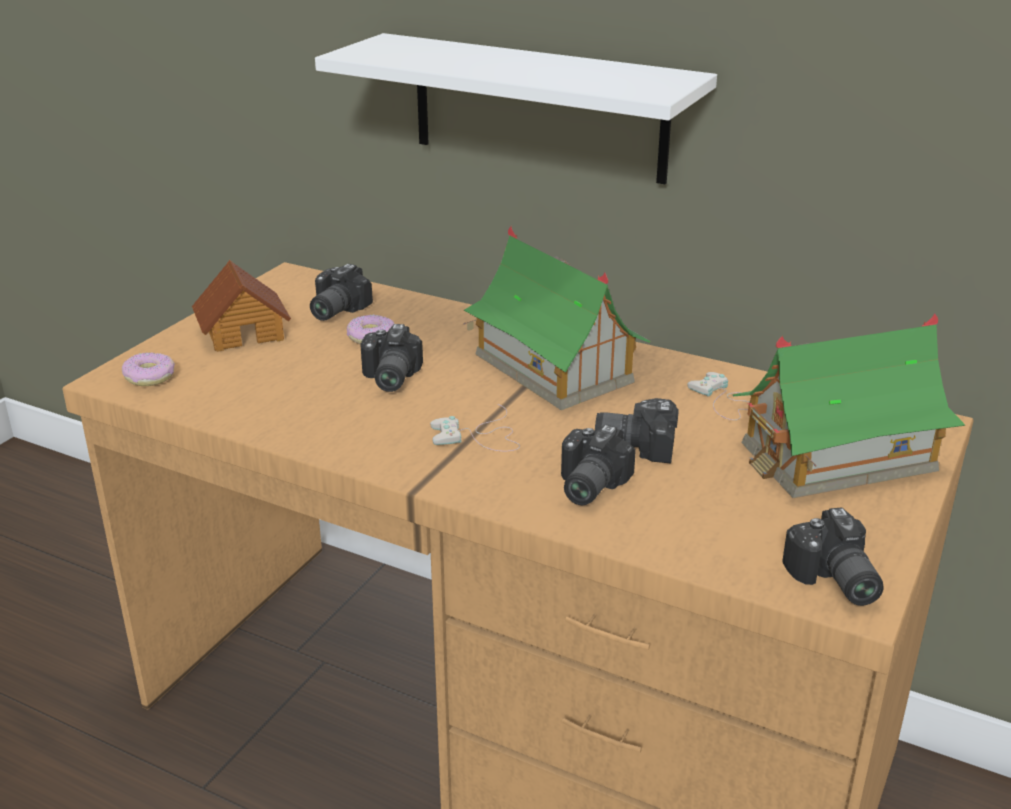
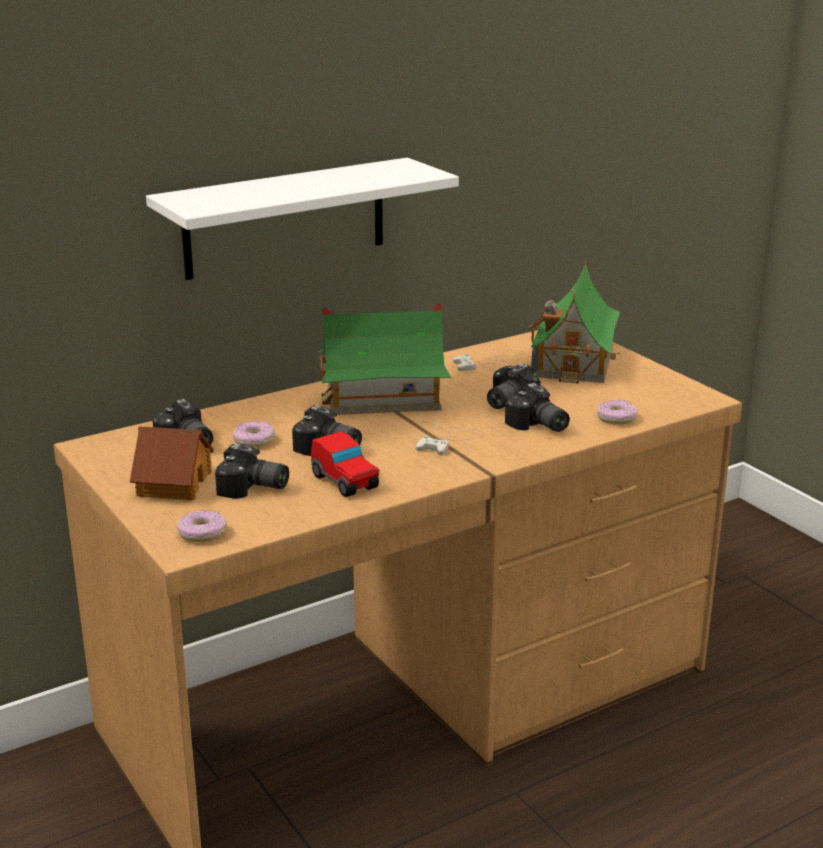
camera: 60 degrees left, 5 degrees down
camera [783,507,884,606] -> camera moved to [215,444,289,499]
none -> toy car [311,431,380,497]
none -> donut [597,400,638,424]

